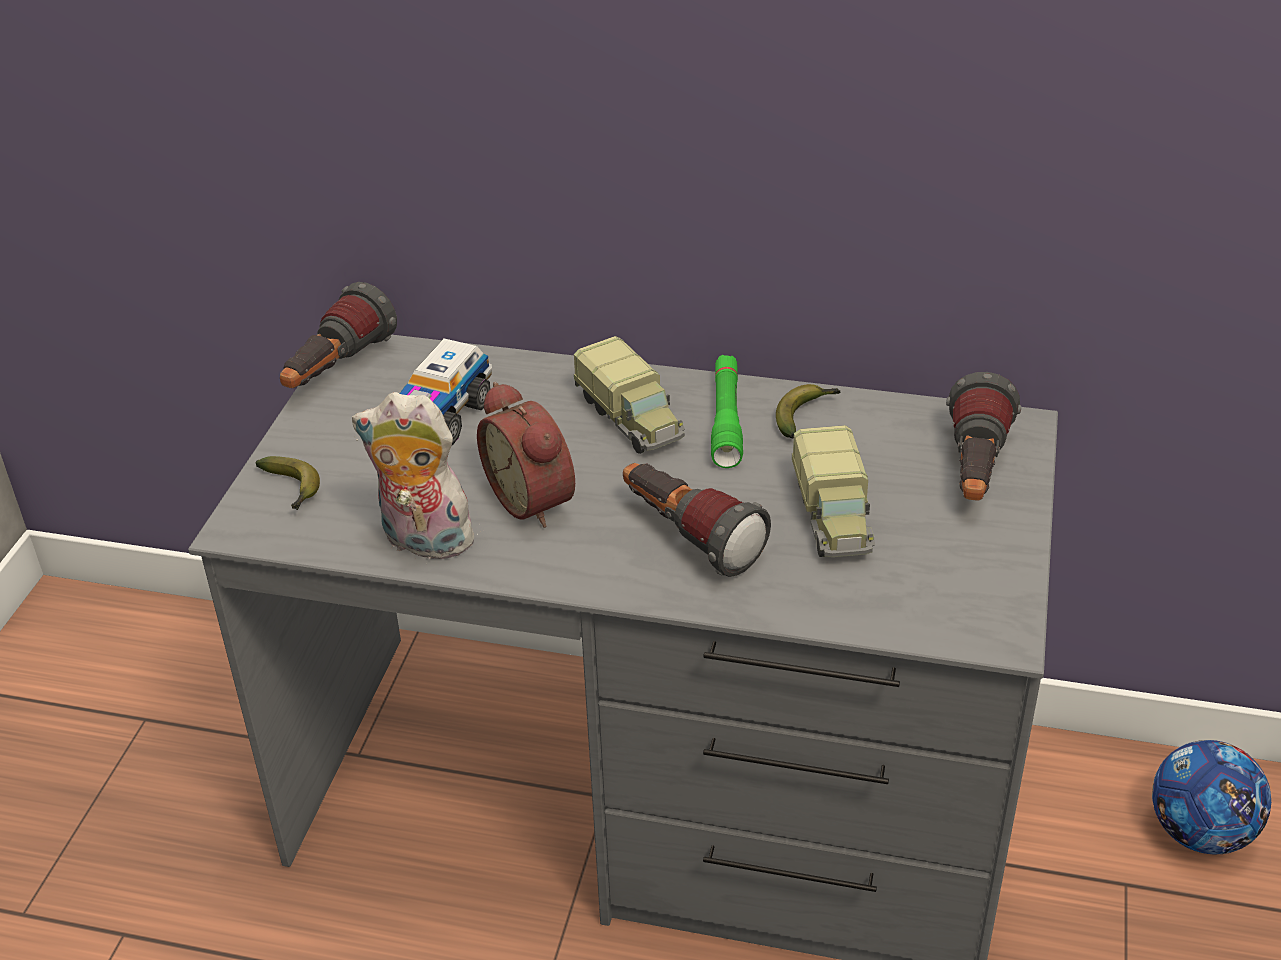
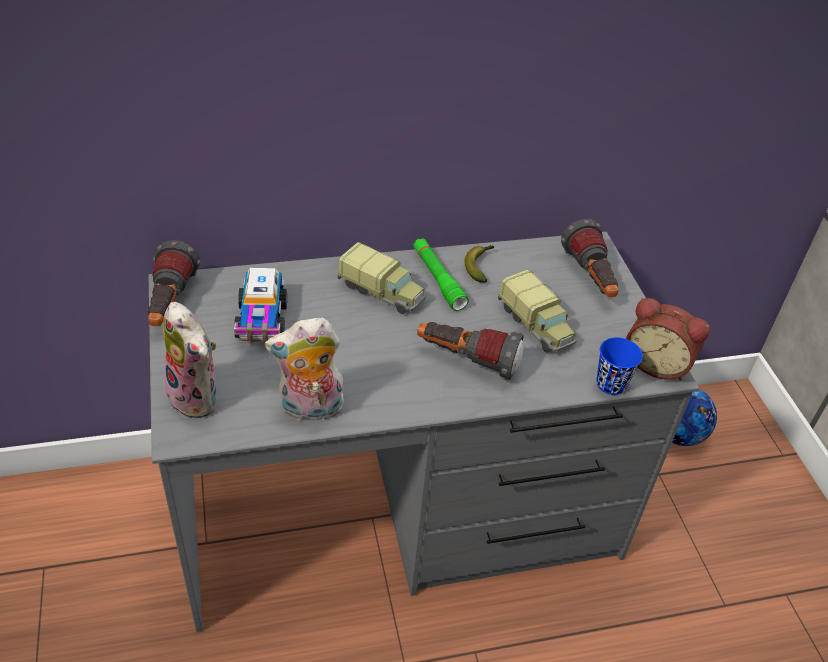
camera: 30 degrees left, 5 degrees up
banana [256,456,320,510] -> plush toy [162,302,216,418]
alarm clock [477,382,575,528] -> alarm clock moved to [626,298,710,381]
none -> blue cup [597,337,643,395]

